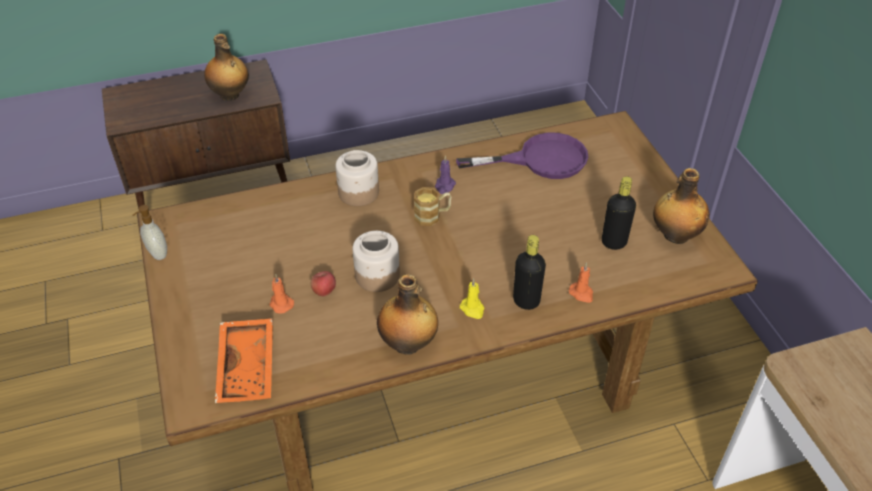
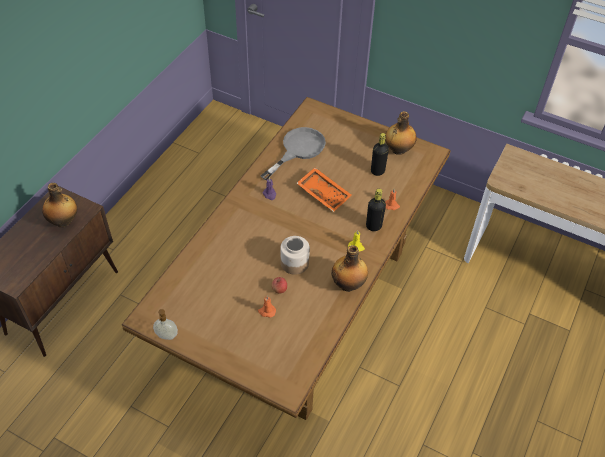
camera: 45 degrees left, 5 degrees up
orange tray [215,318,273,403] -> orange tray moved to [297,168,352,212]
jar [336,150,379,206] -> none
mug [414,187,452,226] -> none
purple frying pan [456,133,589,179] -> grey frying pan [260,127,326,180]

